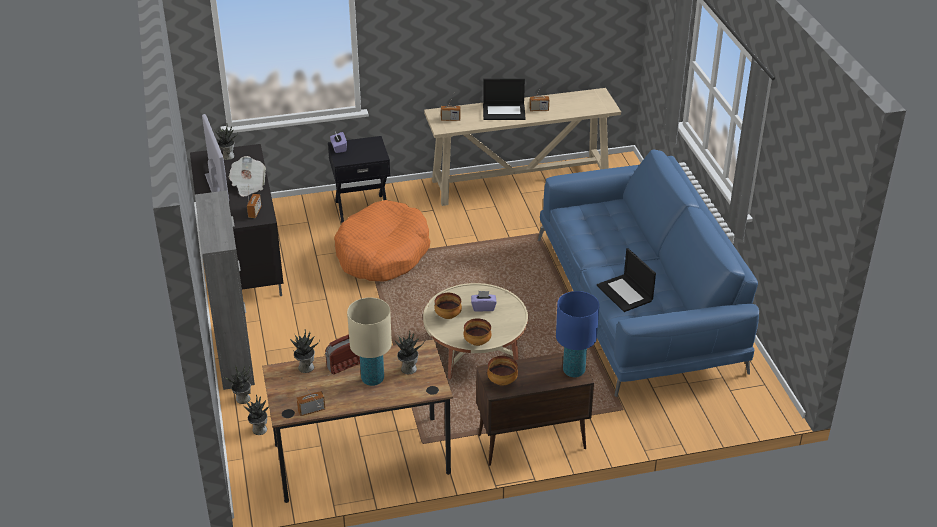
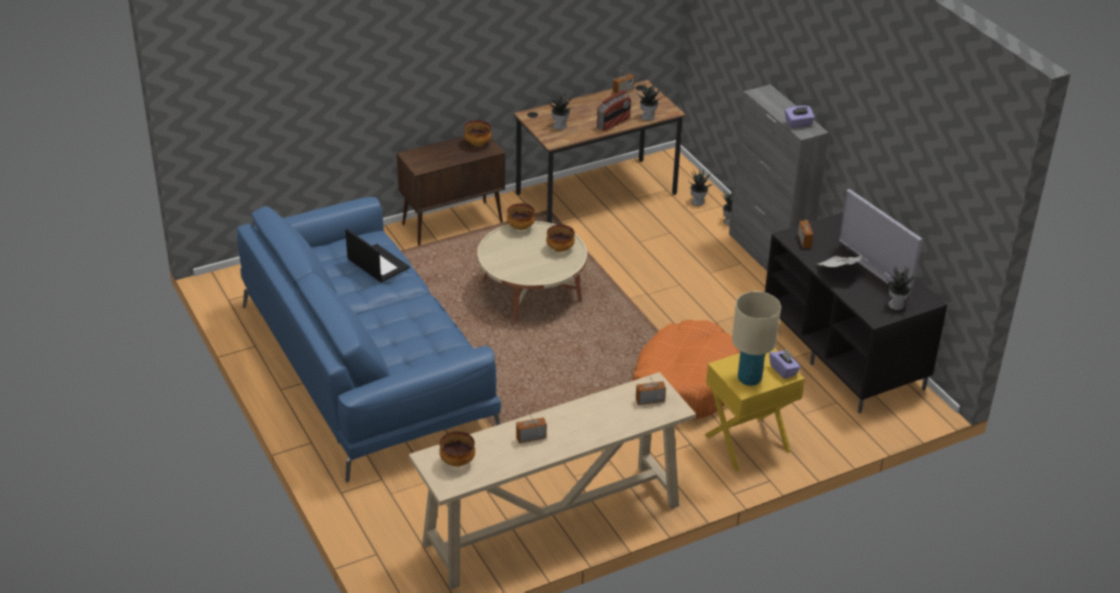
camera: 165 degrees right, 0 degrees up
black nightstand [328,136,390,224] -> yellow nightstand [704,348,805,472]
beige table lamp [347,297,392,386] -> beige table lamp moved to [732,291,781,386]
purple tissue box [471,291,497,312] -> purple tissue box moved to [785,106,815,128]
laptop [483,78,526,120] -> none
blue table lamp [556,291,600,377] -> none
none -> bowl [439,431,475,467]

